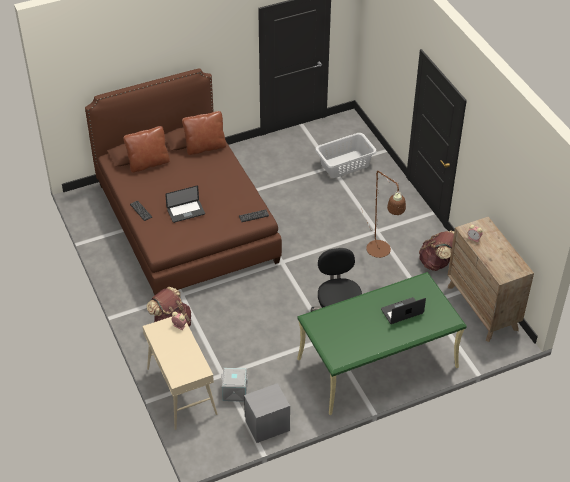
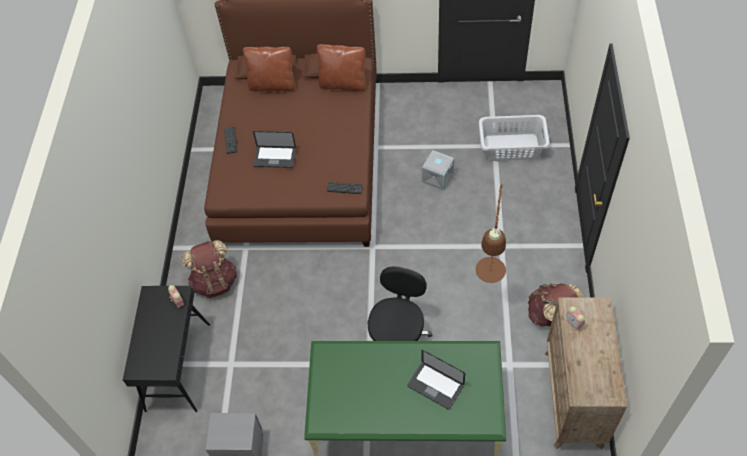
camera: 30 degrees right, 10 degrees up
beige console table [143,313,217,430] -> black console table [123,286,210,412]
grey storage box [221,368,248,402] -> grey storage box moved to [422,150,455,190]
laptop [381,297,426,324] -> laptop turned 150 degrees counterclockwise [407,350,465,410]

